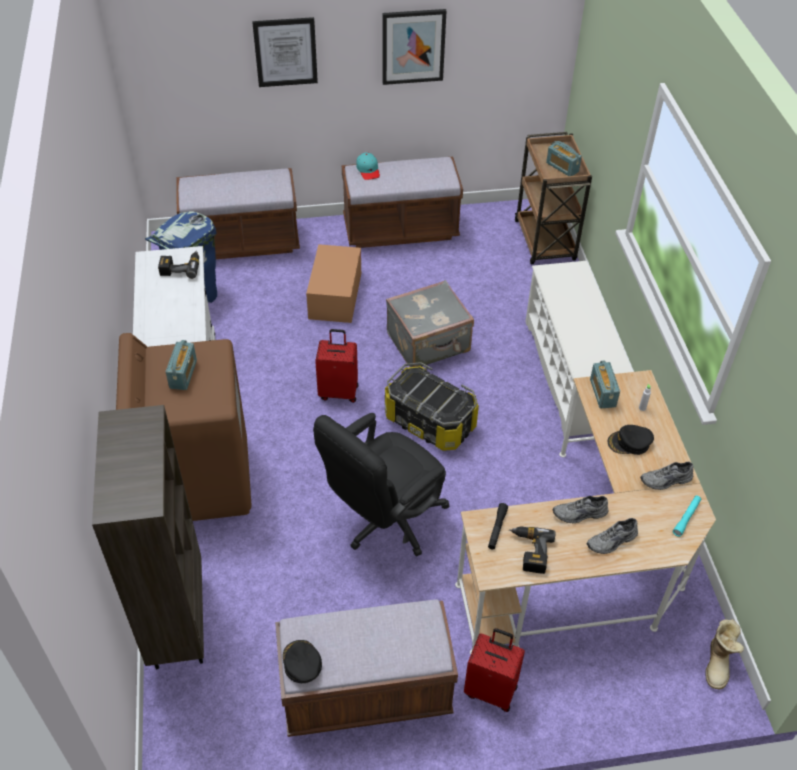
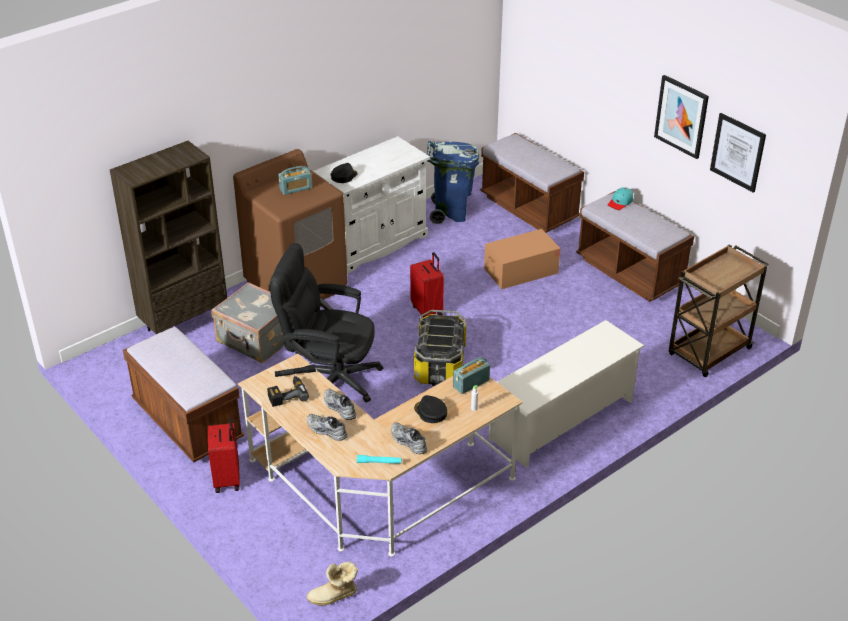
camera: 60 degrees right, 10 degrees down
power drill [158,251,199,279] -> none
picture [252,17,318,87] -> picture moved to [710,113,766,193]
black cap [283,640,322,683] -> black cap moved to [331,163,358,183]
grey suitcase [386,280,474,367] -> grey suitcase moved to [211,282,285,363]
radio [546,141,582,176] -> none

